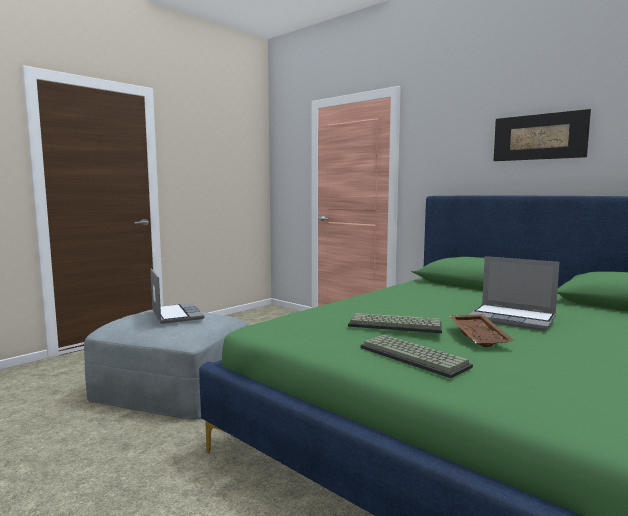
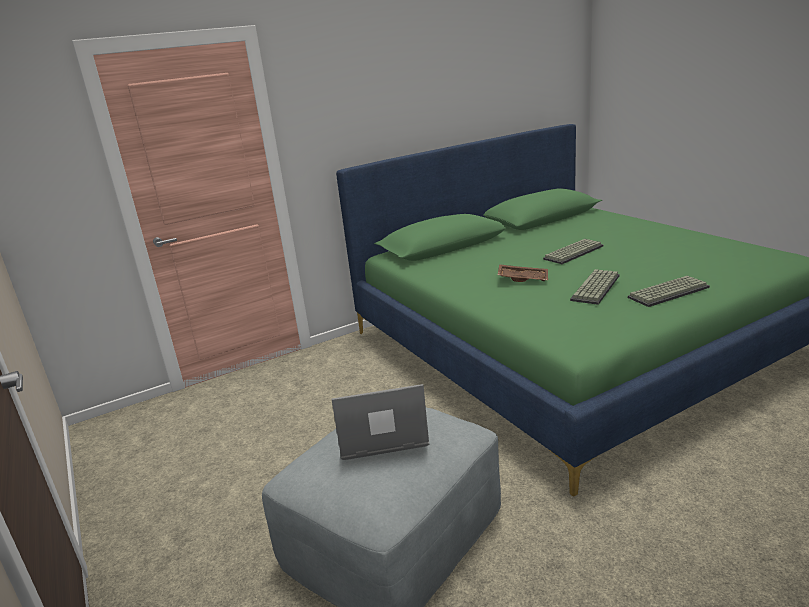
camera: 70 degrees left, 15 degrees up
brown tray [449,314,515,347] -> brown tray moved to [498,264,548,282]
laptop [469,256,560,331] -> keyboard [543,239,604,264]
picture [494,109,591,161] -> none

